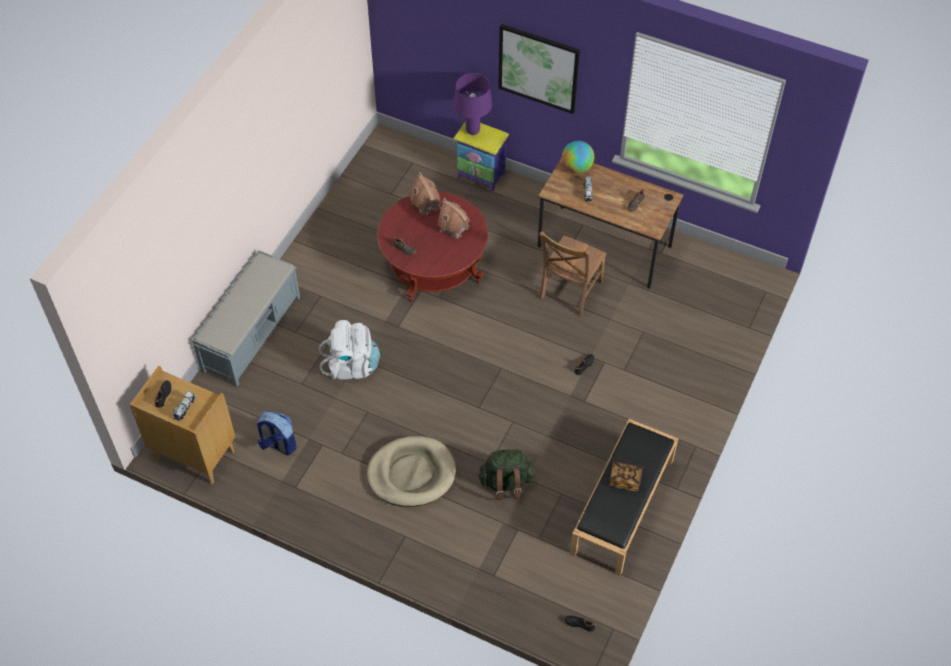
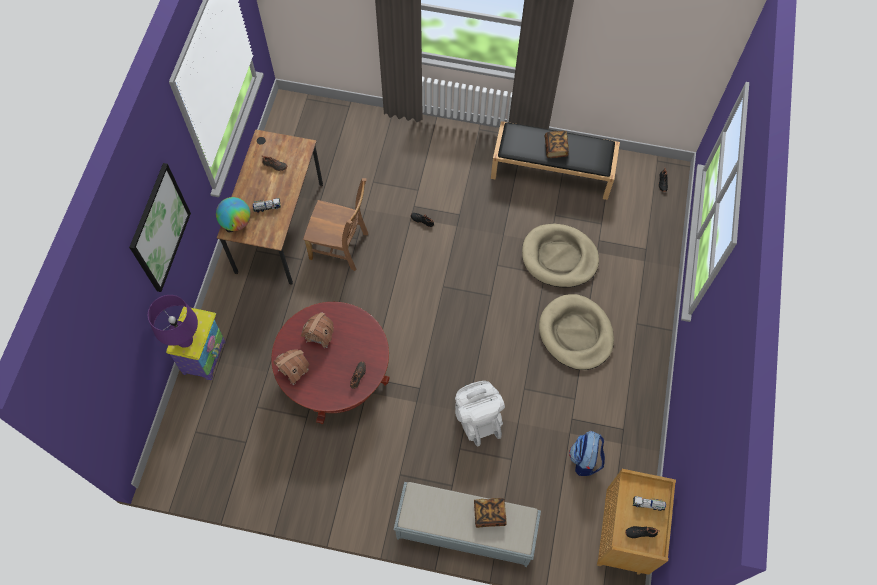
camera: 105 degrees left, 10 degrees up
green backpack [477,449,535,500] -> beige dog bed [522,224,599,287]
none -> book [474,498,507,528]

